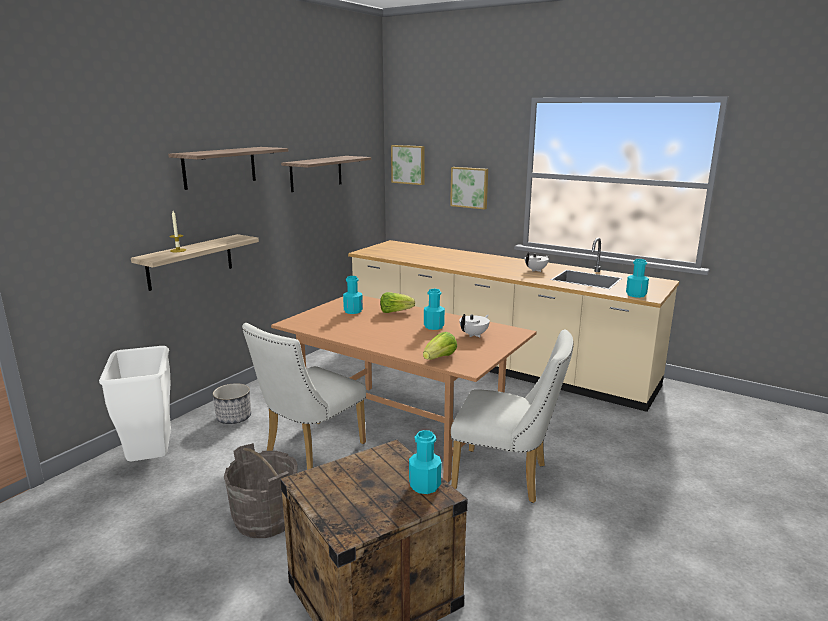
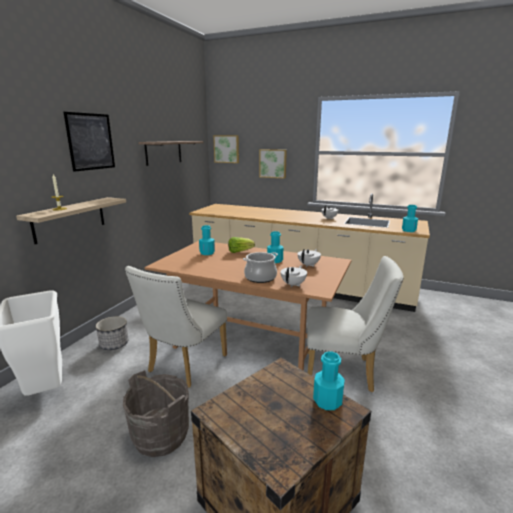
camera: 10 degrees left, 0 degrees up
shelf [168,147,288,190] -> picture [63,112,115,172]
lettuce [423,332,457,360] -> white teapot [280,266,307,287]
none -> cooking pot [243,252,278,283]

